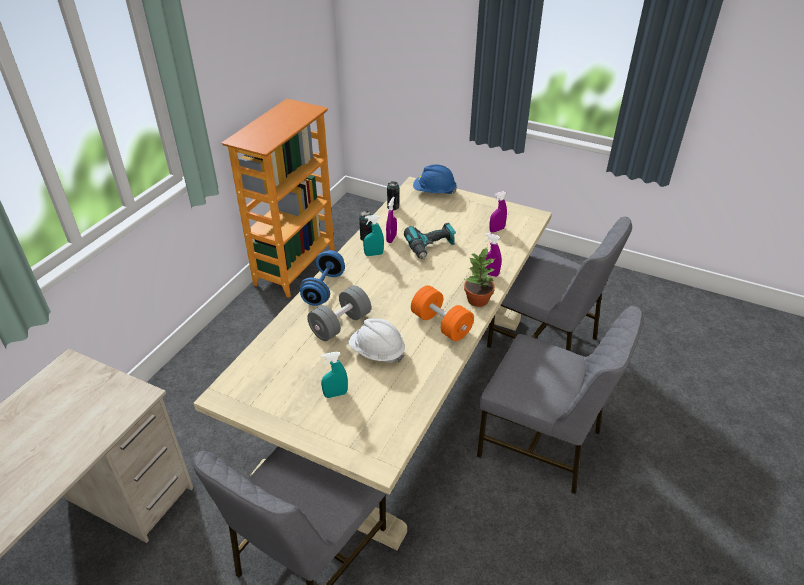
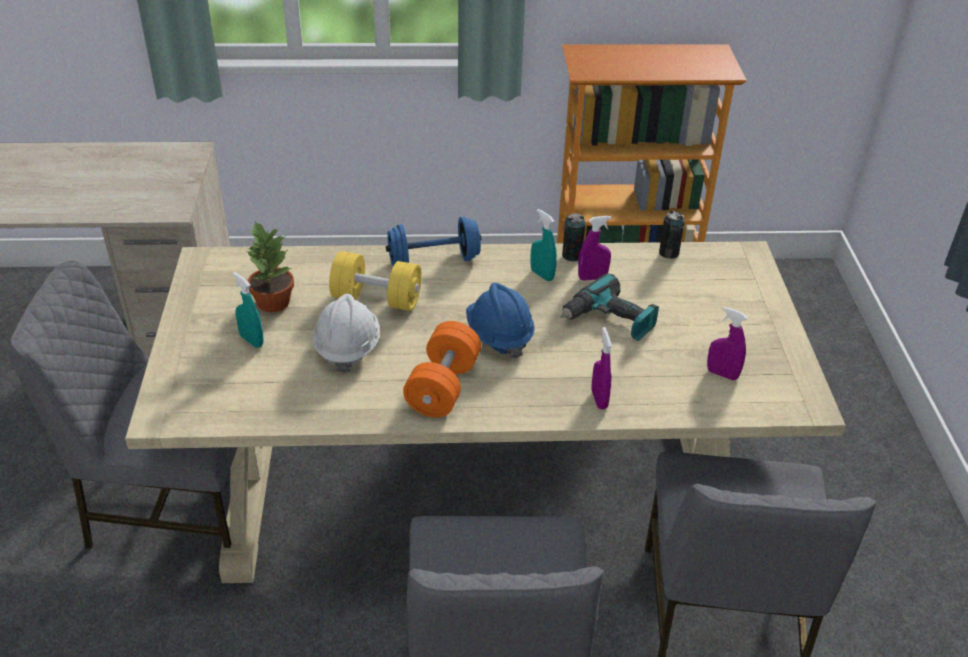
camera: 60 degrees right, 0 degrees up
grey dumbbell [307,285,371,341] -> yellow dumbbell [329,251,422,311]
blue hard hat [413,164,457,194] -> blue hard hat moved to [466,283,535,359]
potted plant [464,248,496,307] -> potted plant moved to [247,221,294,312]

